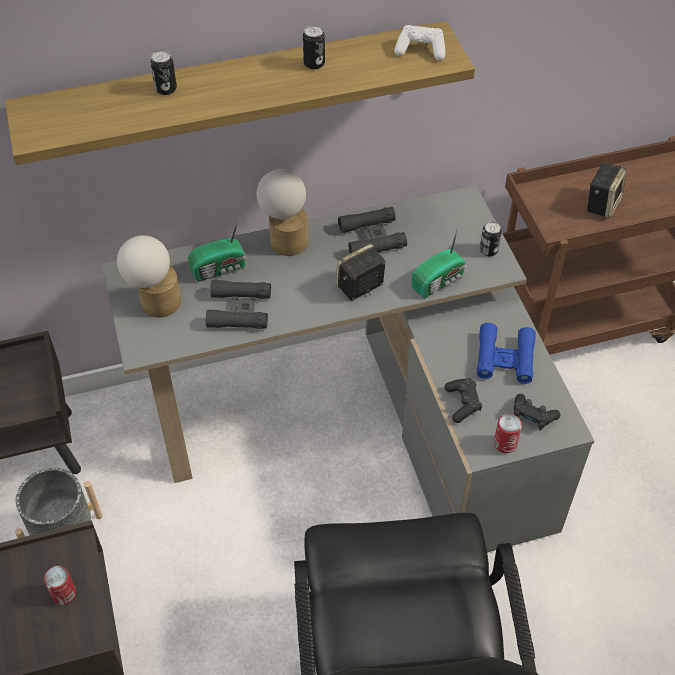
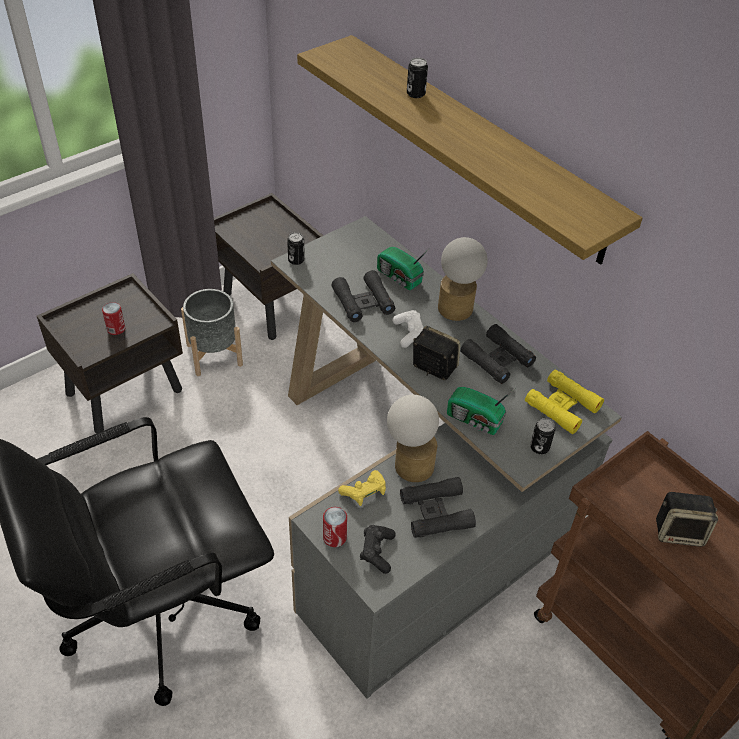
camera: 65 degrees right, 5 degrees down
table lamp [117,235,181,317] -> table lamp moved to [387,395,439,482]
can [303,25,325,69] -> can moved to [287,232,305,265]
white game controller [394,25,445,61] -> white game controller moved to [392,310,423,348]
black game controller [444,378,482,423] -> yellow game controller [338,470,386,506]
blue binoculars [477,323,536,384] -> black binoculars [400,477,476,538]
none -> yellow binoculars [525,370,604,434]

